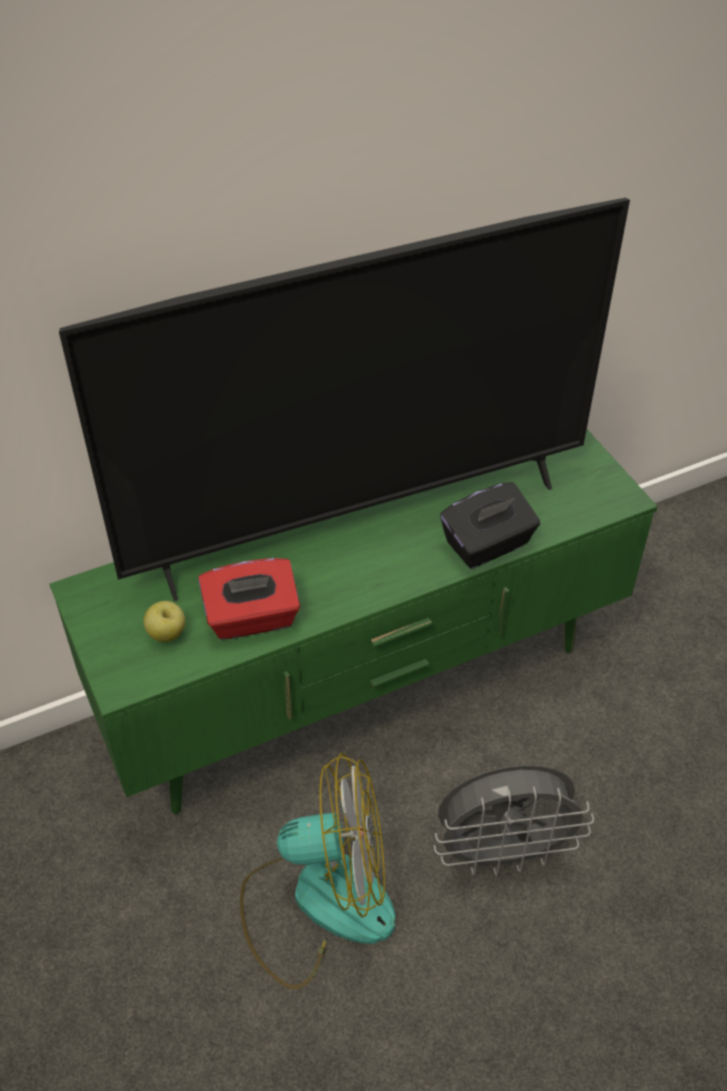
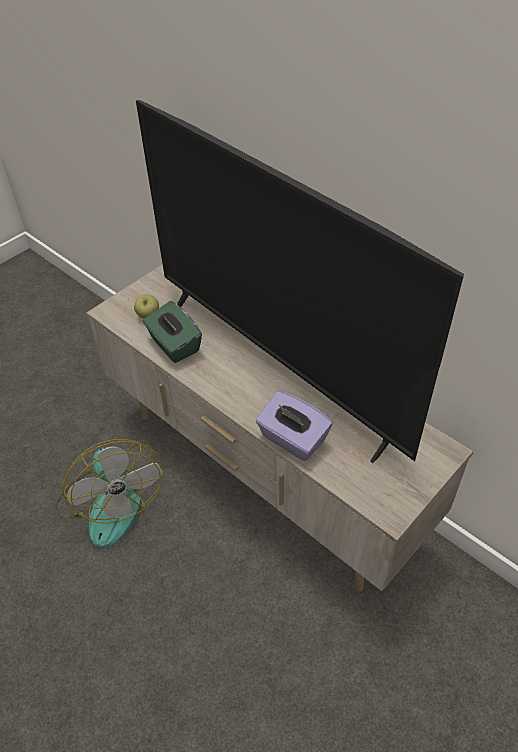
camera: 70 degrees right, 0 degrees up
green tv stand [49,430,658,814] -> beige tv stand [86,264,473,592]
red tissue box [198,558,300,640] -> green tissue box [143,301,202,363]
grey fan [434,765,594,877] -> none
black tissue box [440,482,540,568] -> purple tissue box [256,391,333,461]

